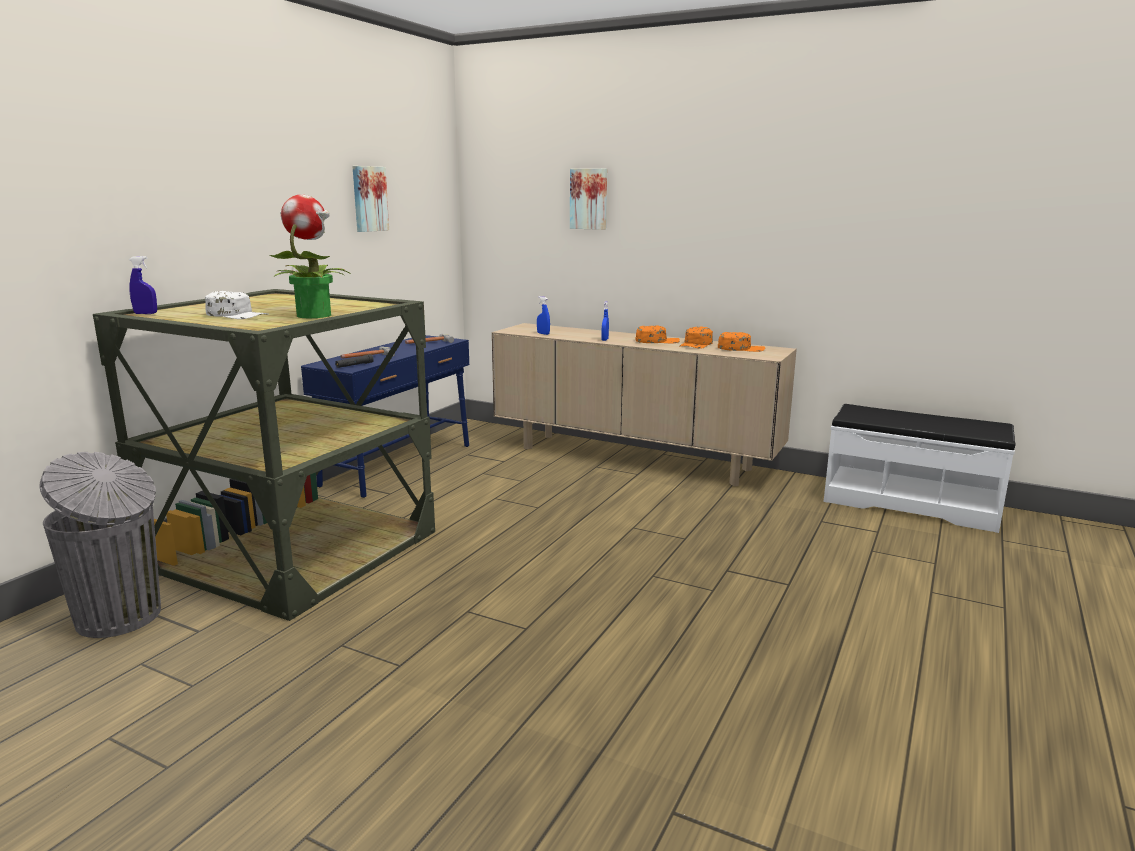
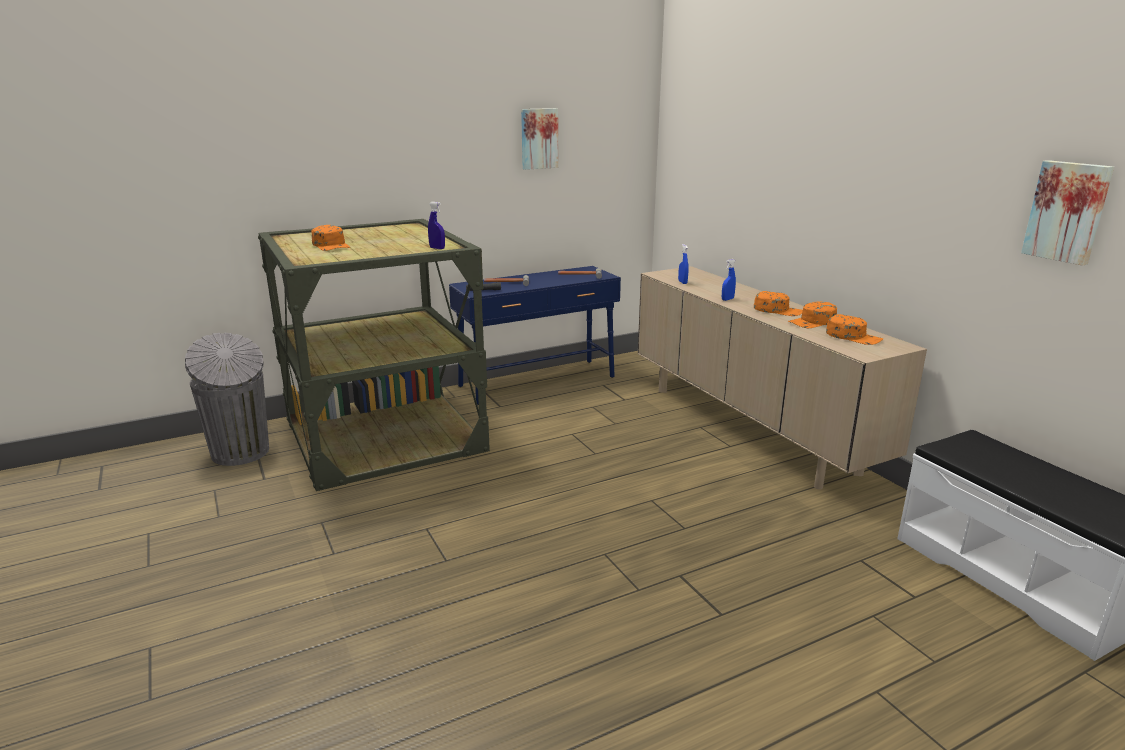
camera: 35 degrees right, 5 degrees up
blue spray bottle [129,256,157,314] -> blue spray bottle moved to [428,202,445,249]
white cap [205,291,268,319] -> orange cap [311,225,350,251]
potted plant [270,195,351,318] -> none
picture [570,169,607,230] -> picture moved to [1021,160,1114,266]

